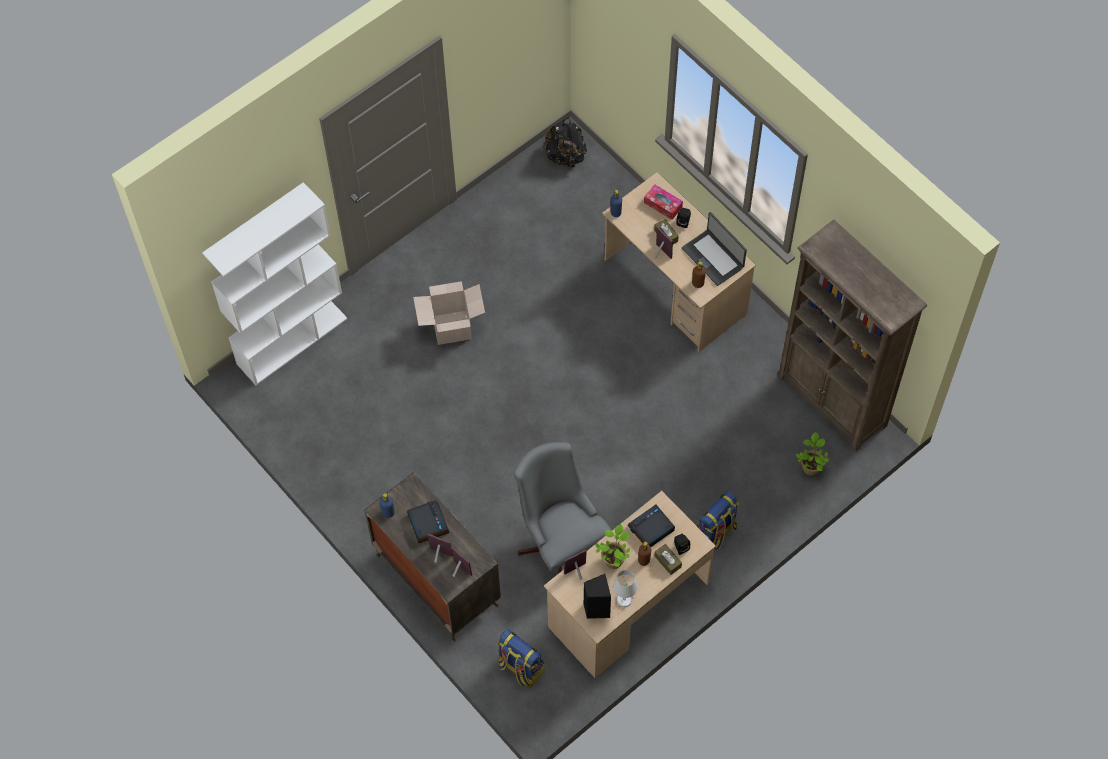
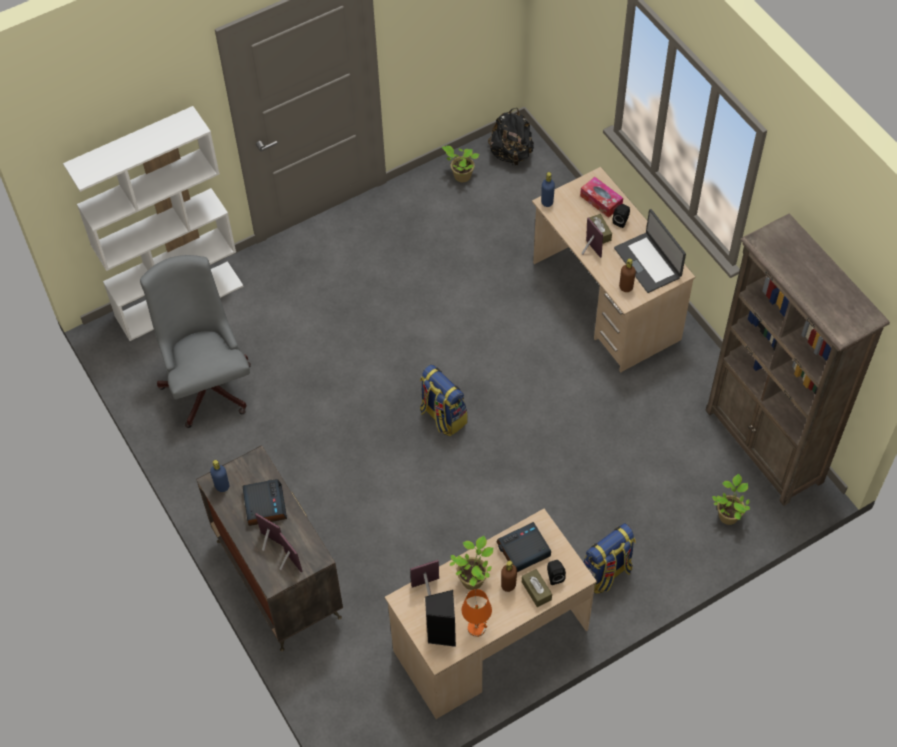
camera: 10 degrees right, 5 degrees down
cardboard box [413,281,485,345] -> none
backpack [498,629,545,687] -> backpack moved to [420,364,467,436]
grey office chair [514,442,612,574] -> grey office chair moved to [140,255,251,428]
white table lamp [613,570,638,607] -> orange table lamp [462,589,492,637]
none -> potted plant [442,146,479,182]

